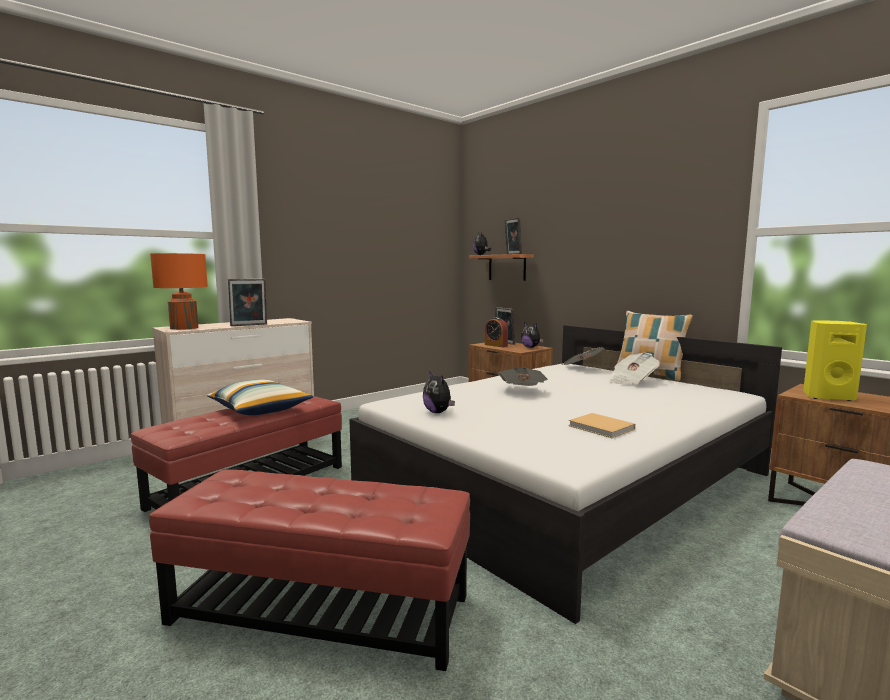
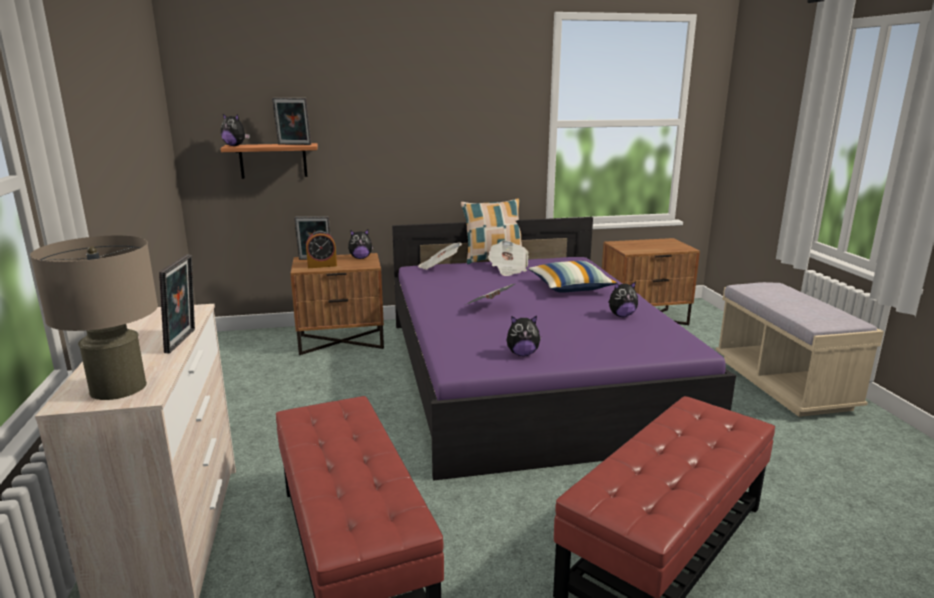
camera: 60 degrees left, 10 degrees up
orange table lamp [150,253,208,330] -> beige table lamp [30,236,158,400]
pillow [207,379,314,415] -> pillow moved to [528,261,617,293]
white bed [349,325,782,624] -> purple bed [392,217,736,481]
beige book [568,413,635,438] -> plush toy [608,281,638,317]
yellow speaker [803,320,867,401] -> none

